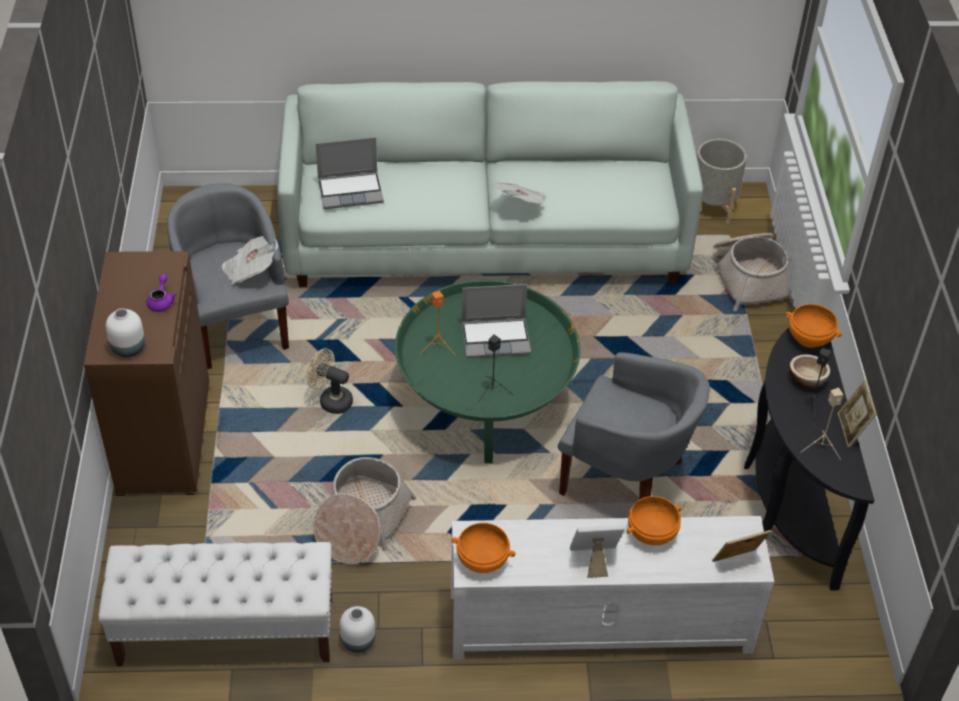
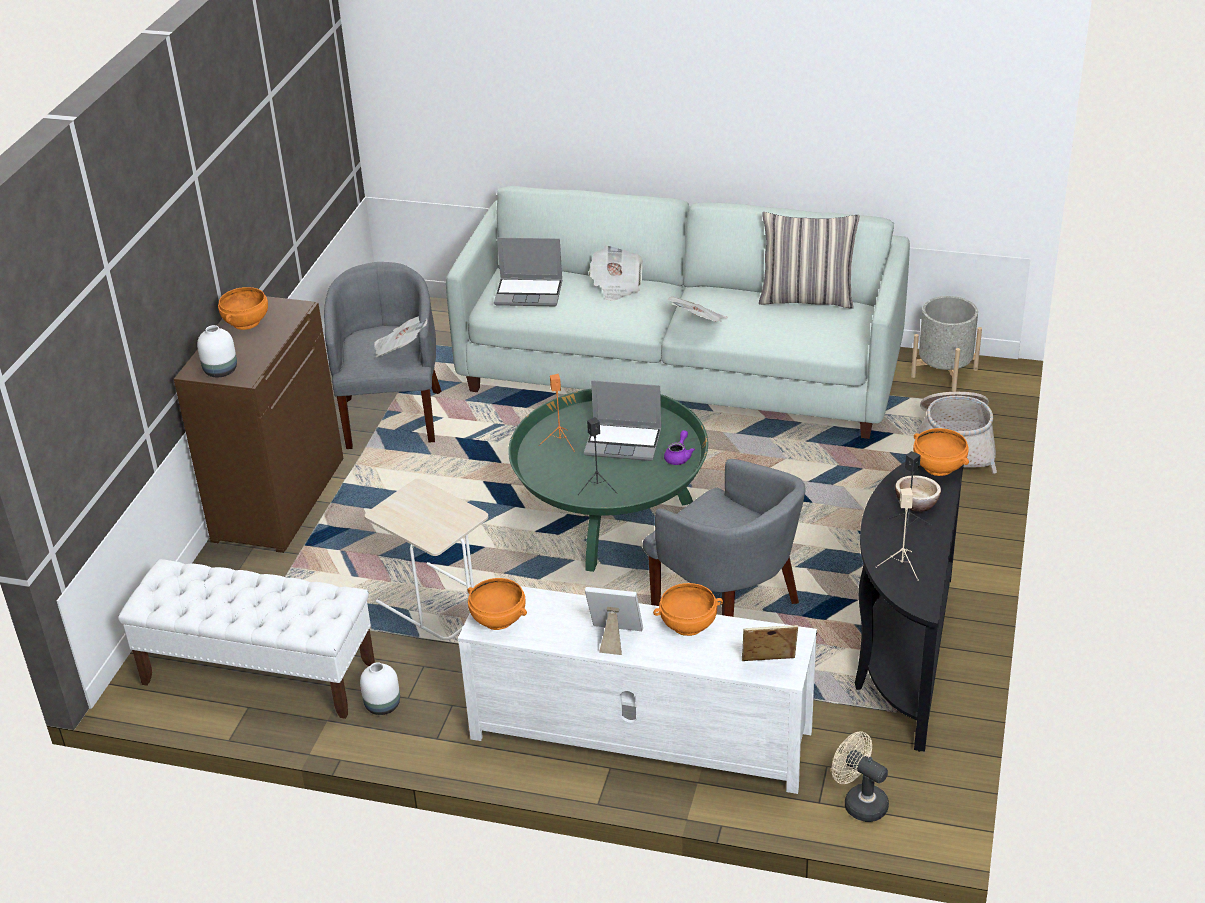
camera: 20 degrees right, 10 degrees down
purple teapot [147,274,177,312] -> purple teapot moved to [664,430,695,465]
beige fan [307,348,353,414] -> beige fan moved to [832,732,889,822]
basket [314,457,416,565] -> beige side table [365,478,488,640]
picture frame [838,379,877,448] -> none
none -> orange bowl [218,287,268,330]
none -> newspaper [589,245,643,301]
none -> pillow [759,212,860,309]

